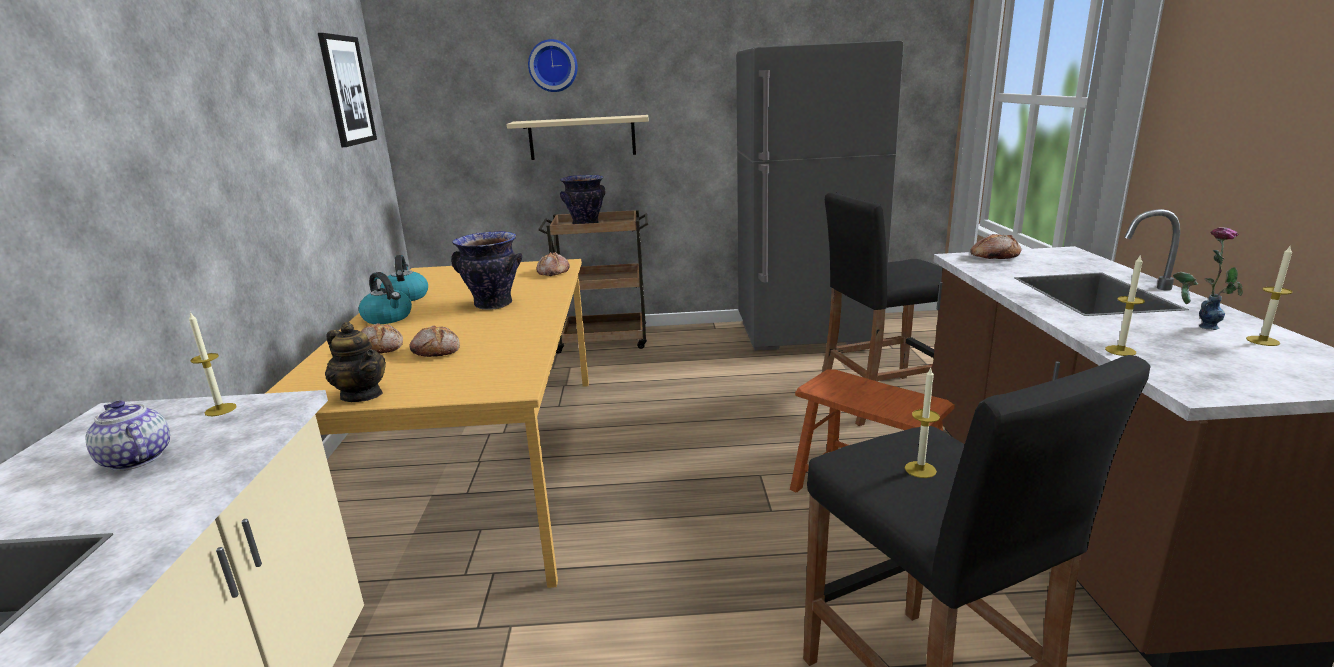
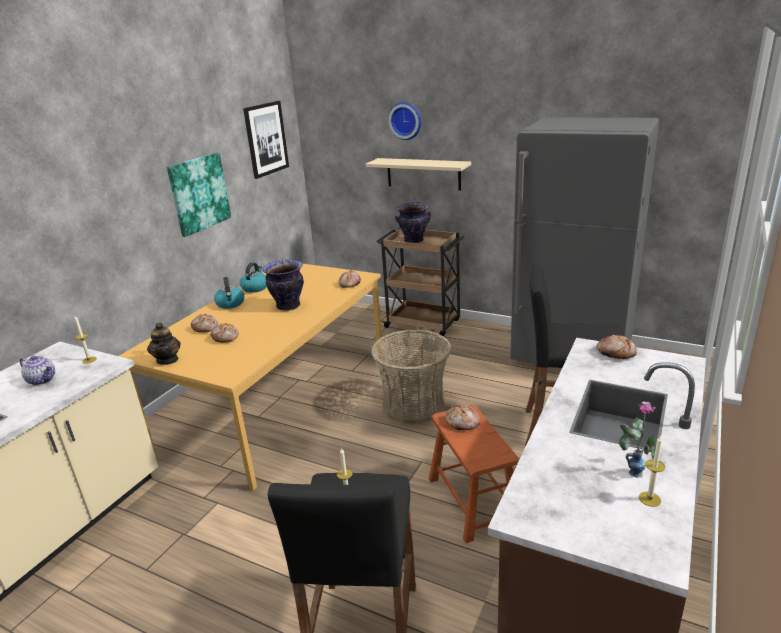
camera: 30 degrees right, 5 degrees up
teapot [86,400,170,471] -> teapot turned 135 degrees clockwise [20,355,55,385]
candle [1105,254,1145,356] -> none
none -> picture [167,153,231,237]
none -> basket [371,329,452,423]
none -> bread [445,405,481,430]

